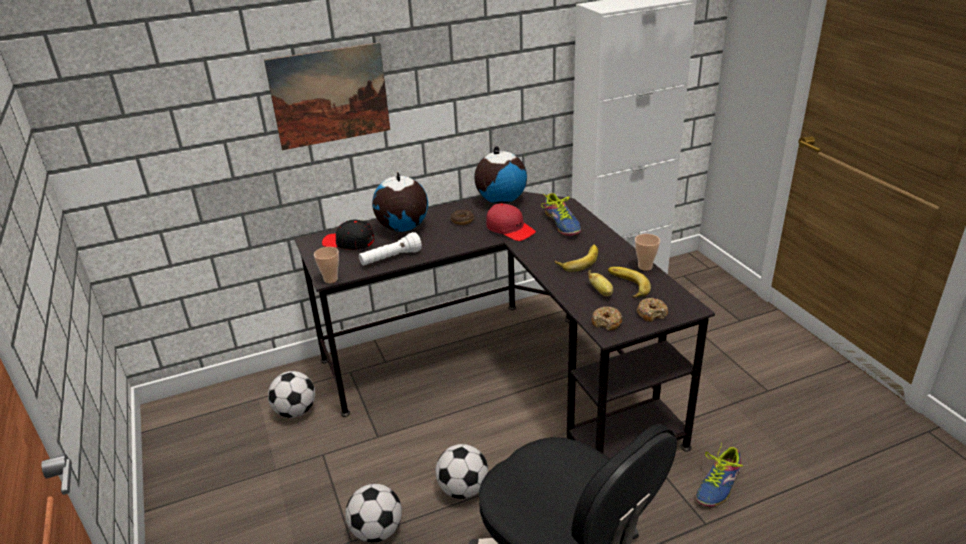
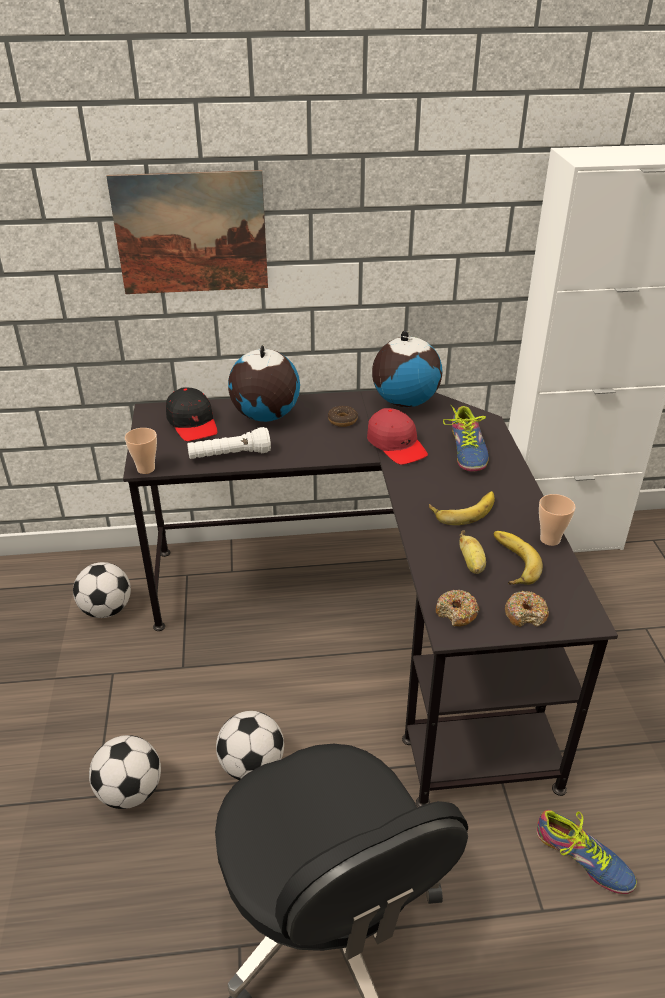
camera: 15 degrees right, 5 degrees up
black cap [322,220,375,250] -> black cap turned 150 degrees counterclockwise [166,387,218,441]
shoe [696,442,743,507] -> shoe turned 105 degrees counterclockwise [537,810,637,894]

